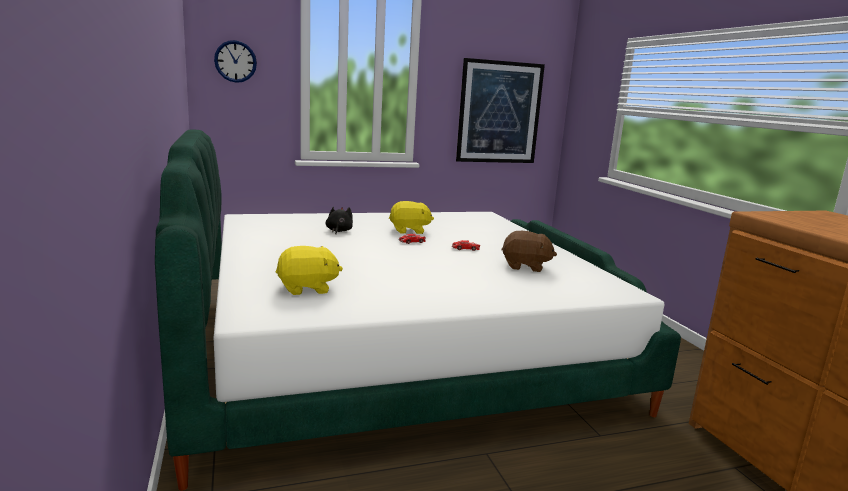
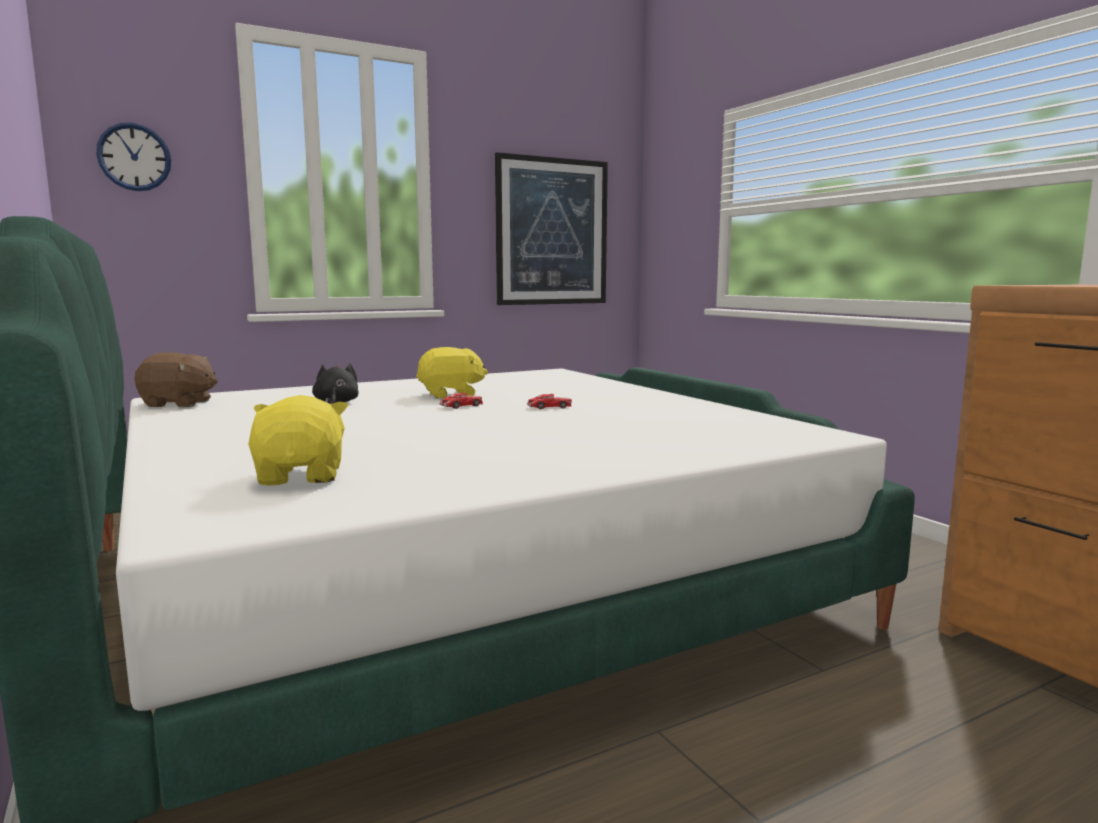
camera: 10 degrees left, 5 degrees down
yellow plush toy [276,246,343,295] -> yellow plush toy turned 75 degrees counterclockwise [248,395,348,486]
brown plush toy [501,231,557,272] -> brown plush toy moved to [135,352,217,407]

